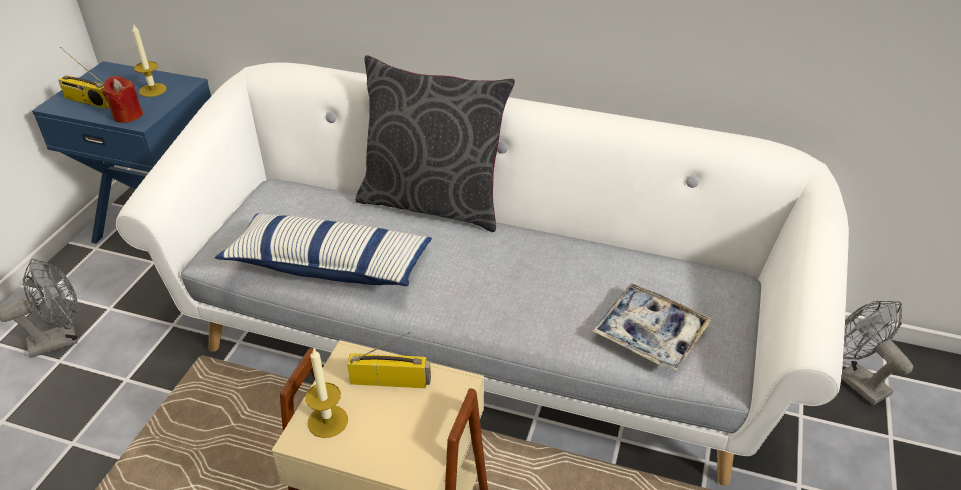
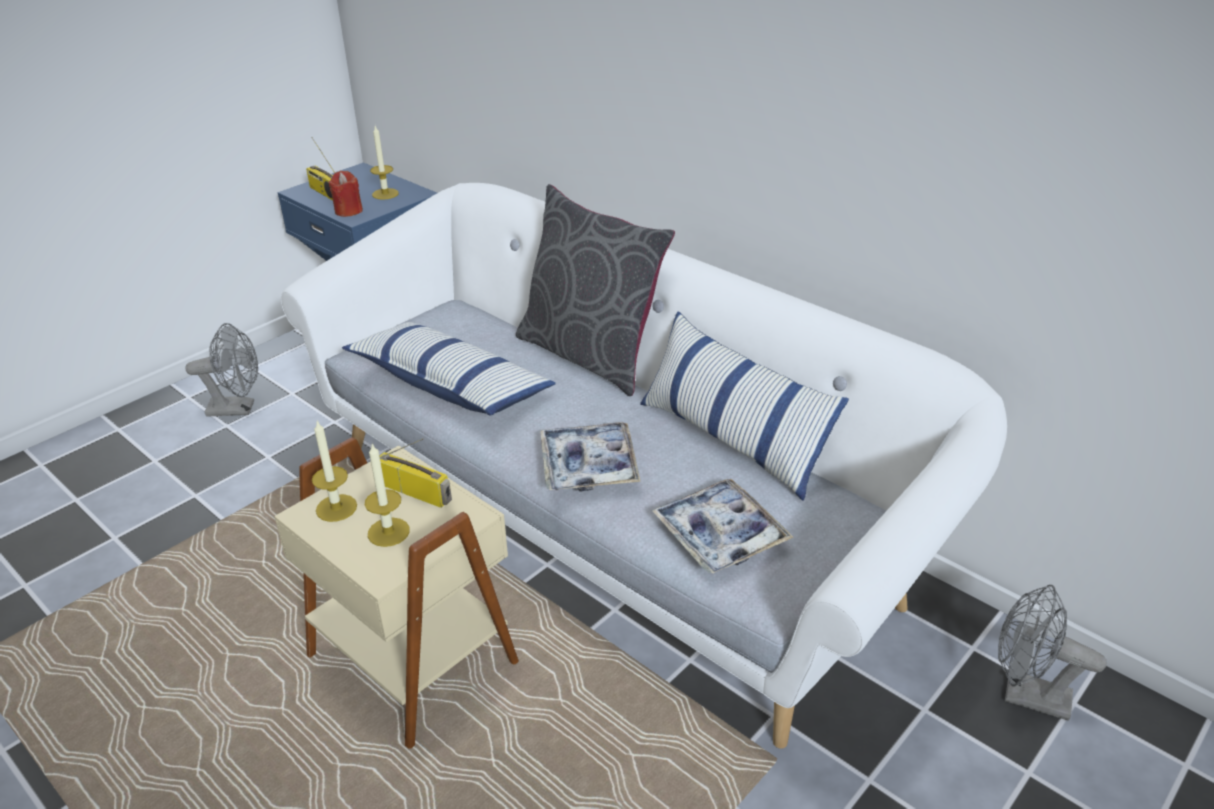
camera: 25 degrees right, 5 degrees down
grey fan [841,301,913,405] -> grey fan turned 60 degrees counterclockwise [998,585,1107,721]
none -> candle [365,443,410,547]
none -> tray [540,422,641,492]
none -> pillow [640,311,849,501]

